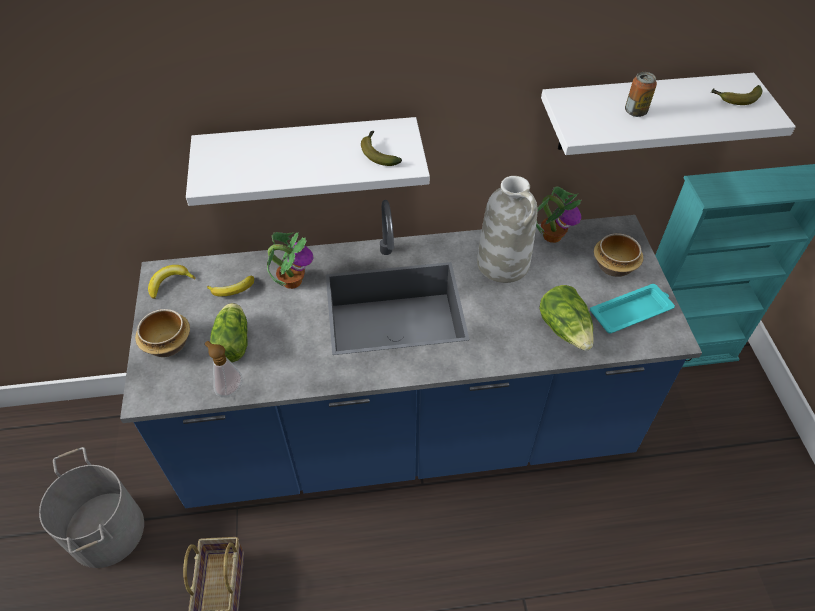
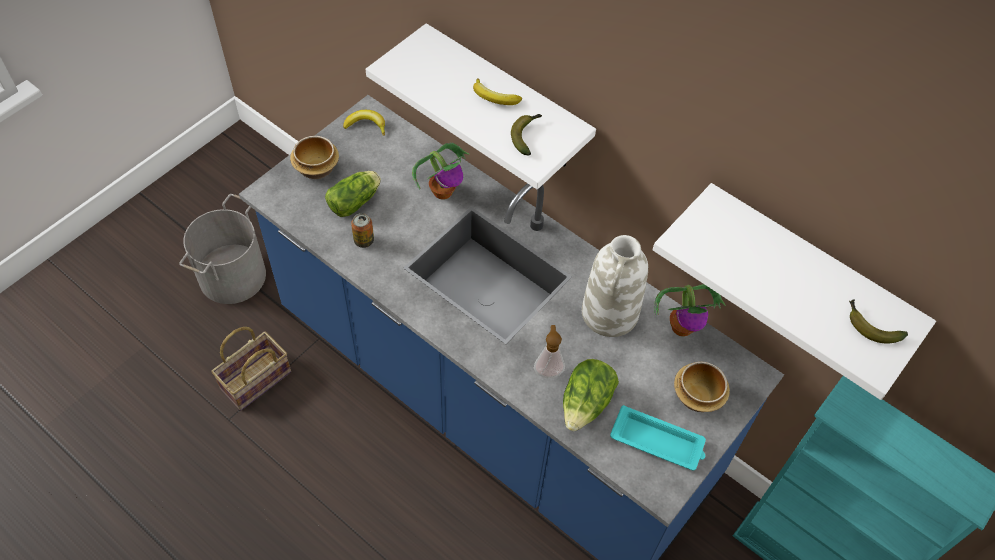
camera: 45 degrees right, 5 degrees up
soap dispenser [205,341,243,397] -> soap dispenser moved to [534,325,565,378]
banana [207,276,254,296] -> banana moved to [473,78,522,105]
can [625,72,657,117] -> can moved to [351,213,374,248]

